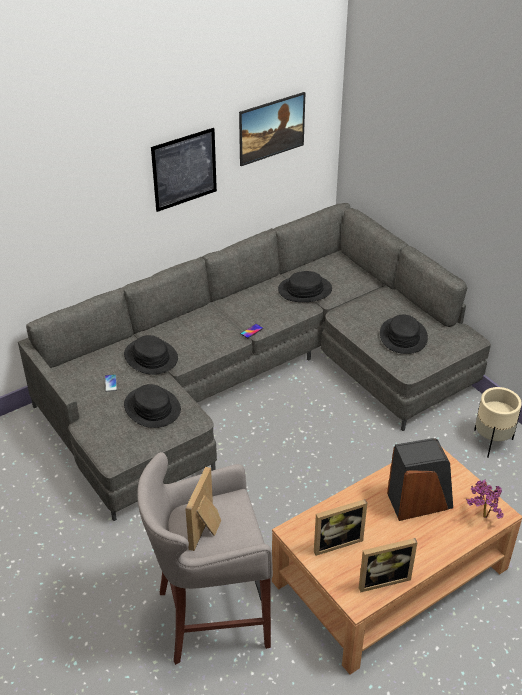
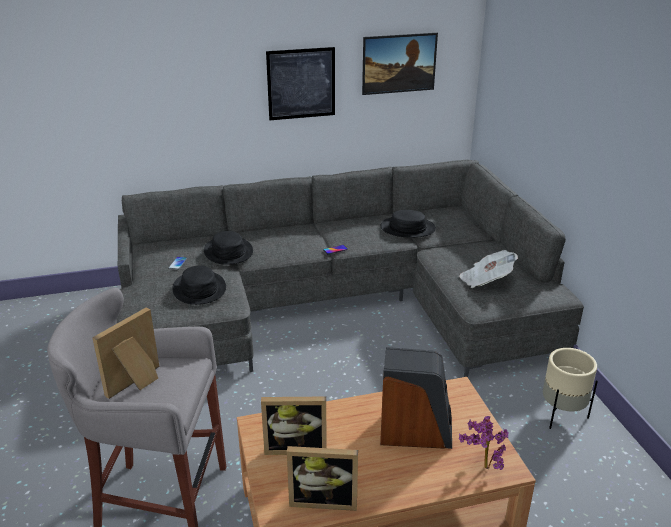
camera: 20 degrees right, 10 degrees down
black hat [380,315,428,354] -> newspaper [459,250,518,288]

